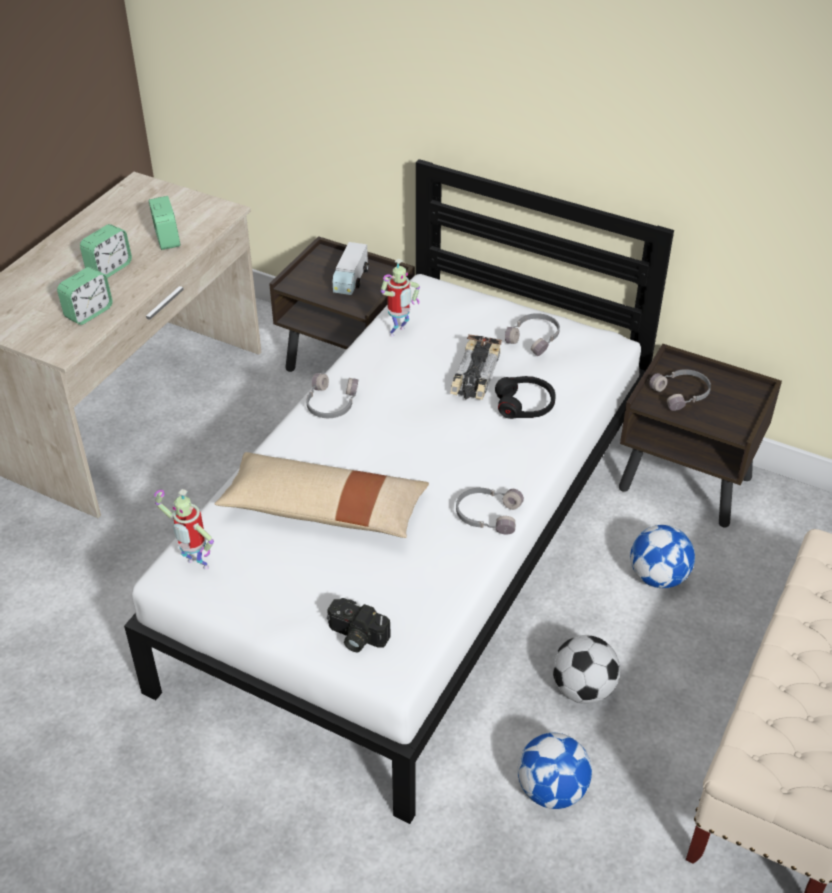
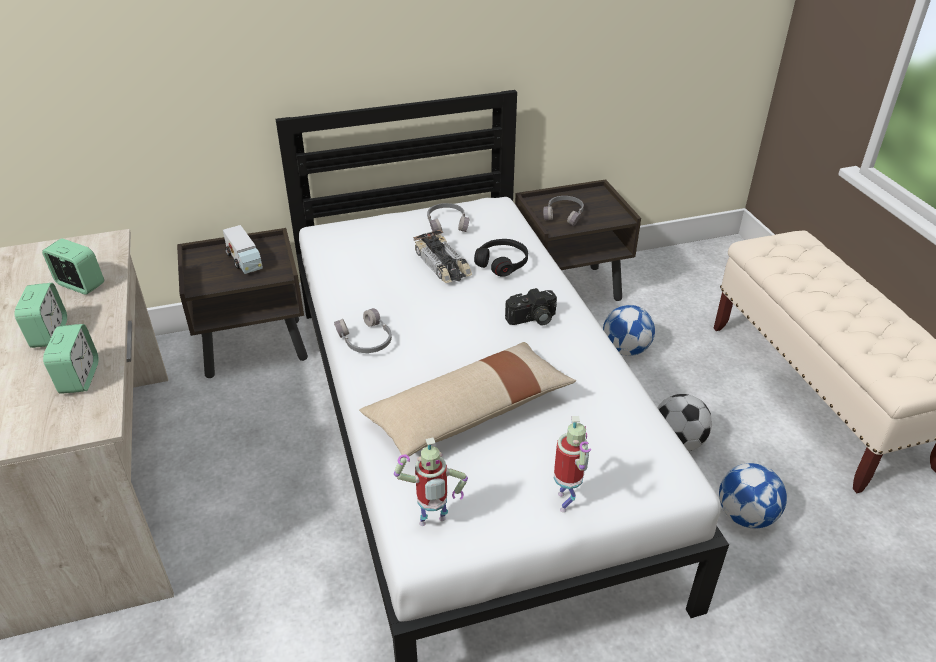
camera: 45 degrees left, 5 degrees down
camera [327,598,391,652] -> camera moved to [505,288,557,325]
toy robot [381,259,420,337] -> toy robot moved to [554,416,591,513]
grey headphones [456,488,524,534] -> none

